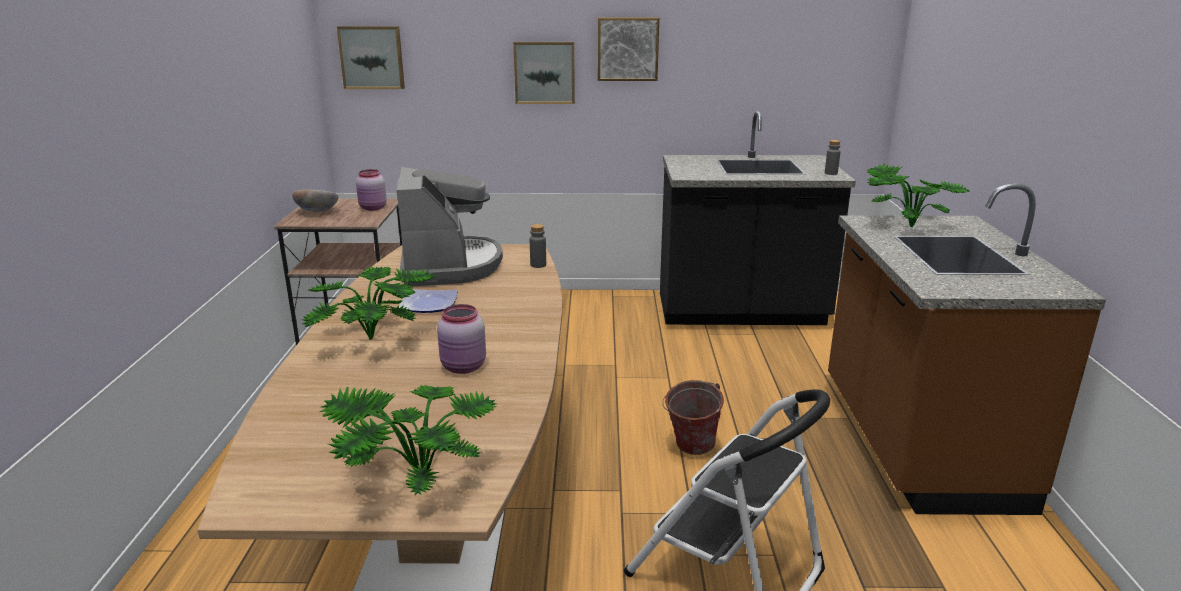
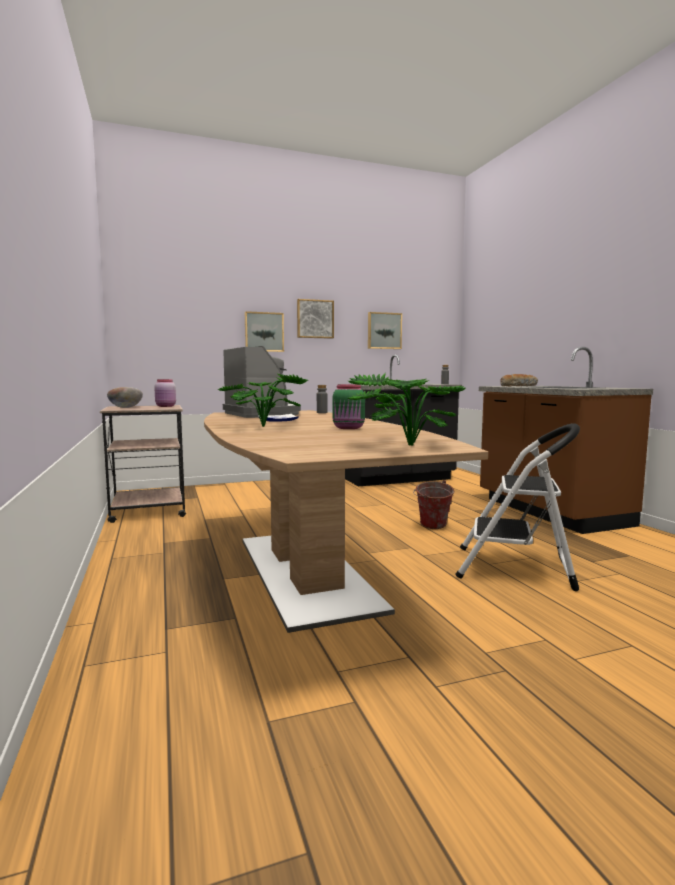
camera: 20 degrees left, 15 degrees down
picture [337,26,405,89] -> picture moved to [368,312,402,349]
pink jar [437,304,486,374] -> green jar [332,384,365,429]
potted plant [867,164,970,227] -> bread [500,374,538,386]

